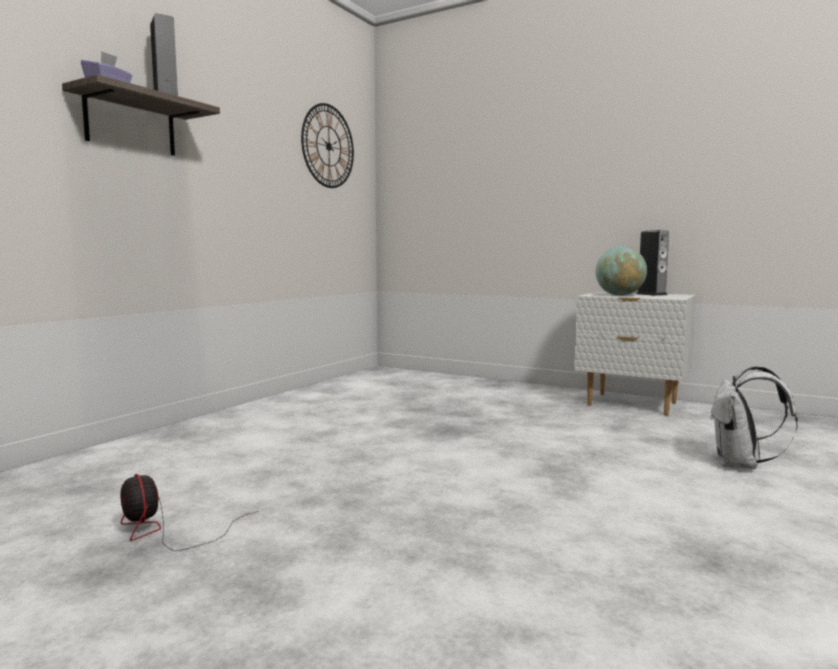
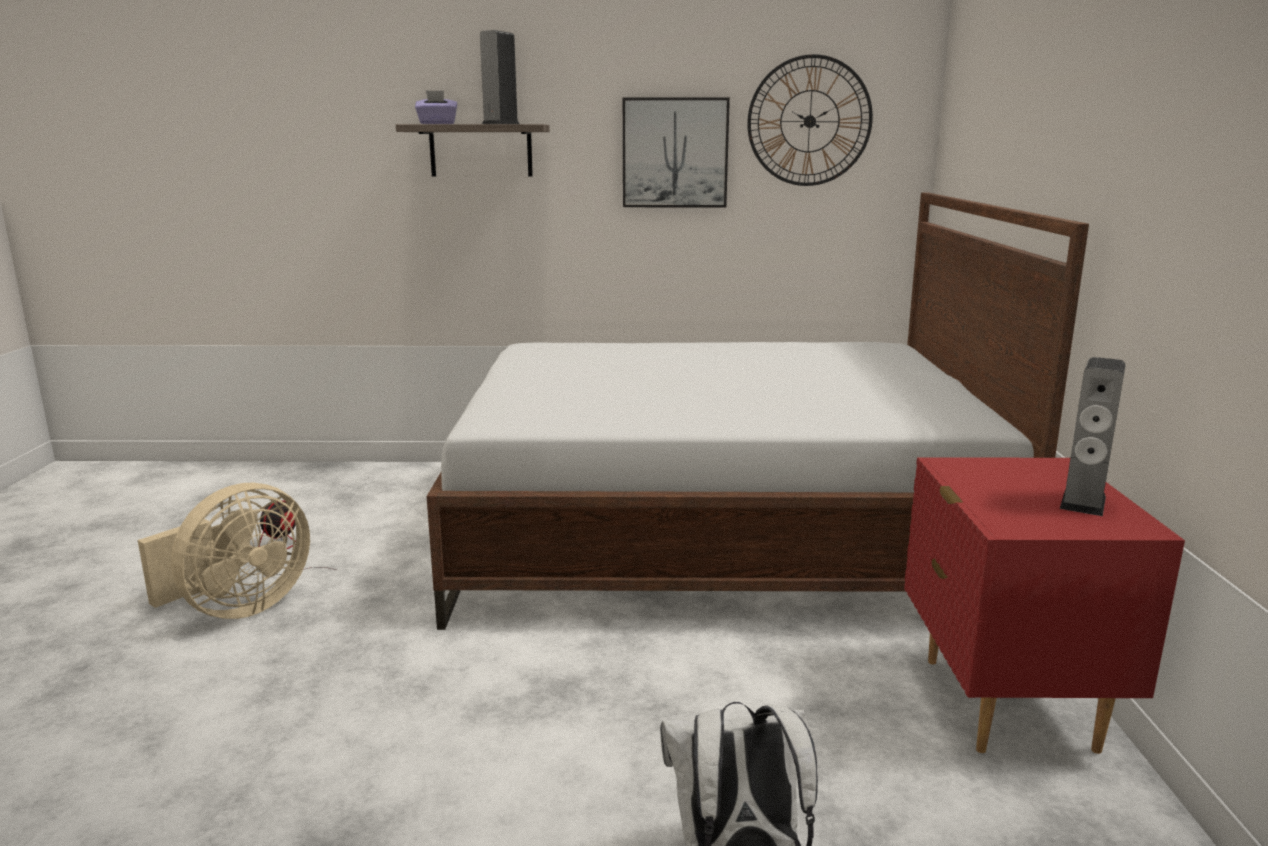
camera: 60 degrees right, 10 degrees up
white nightstand [574,292,696,416] -> red nightstand [904,457,1185,754]
globe [596,247,647,296] -> none
none -> beige fan [138,483,310,619]
none -> bed [427,193,1089,630]
none -> picture [623,98,730,207]

